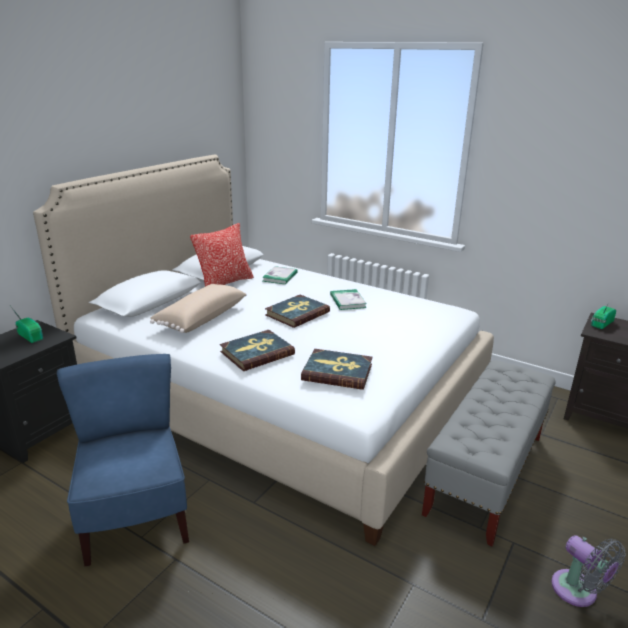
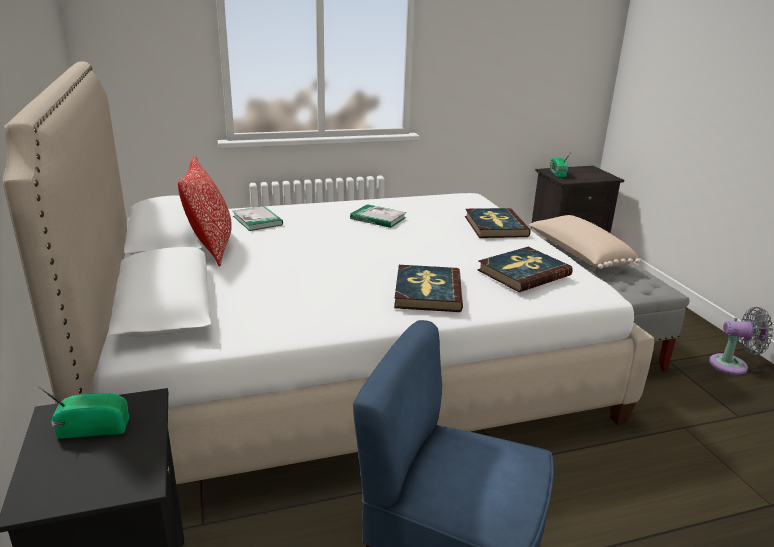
camera: 50 degrees left, 0 degrees up
beige pillow [150,284,247,333] -> beige pillow moved to [529,215,640,269]
book [265,295,330,328] -> book moved to [465,208,531,238]

